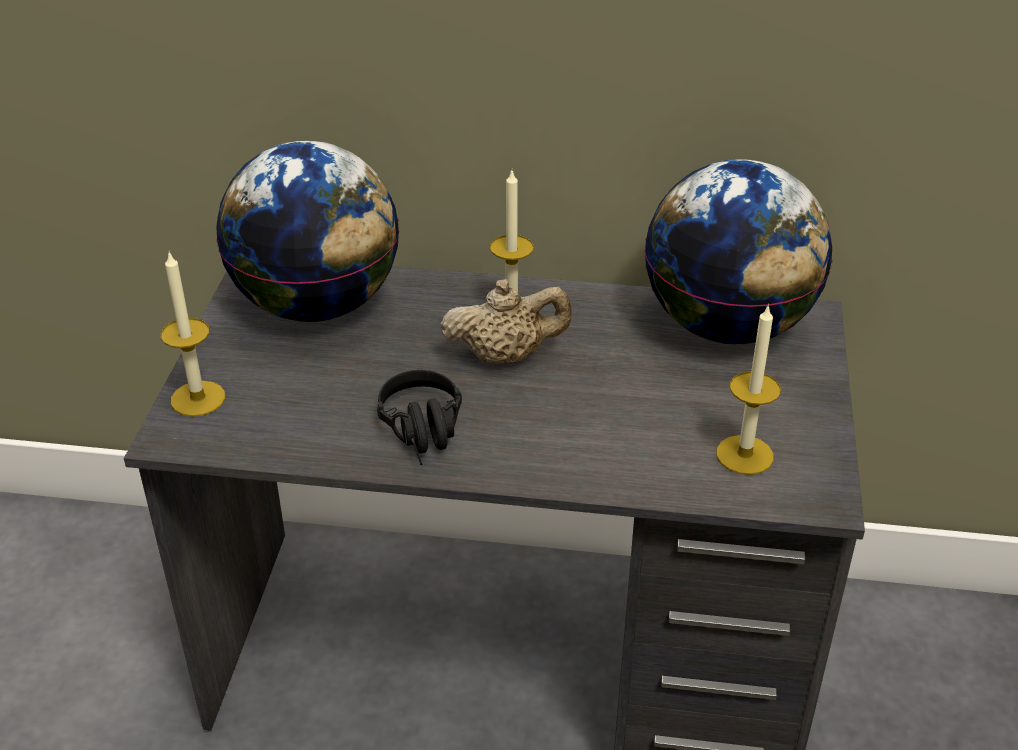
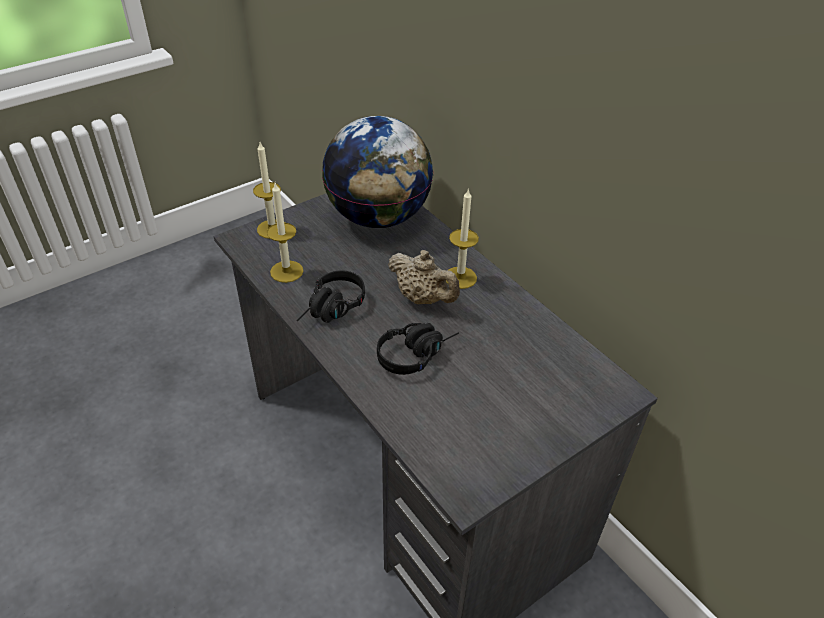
camera: 45 degrees right, 5 degrees up
globe [645,159,832,344] -> none
candle [716,304,781,475] -> candle moved to [267,183,303,283]
none -> black headphones [377,323,459,375]

